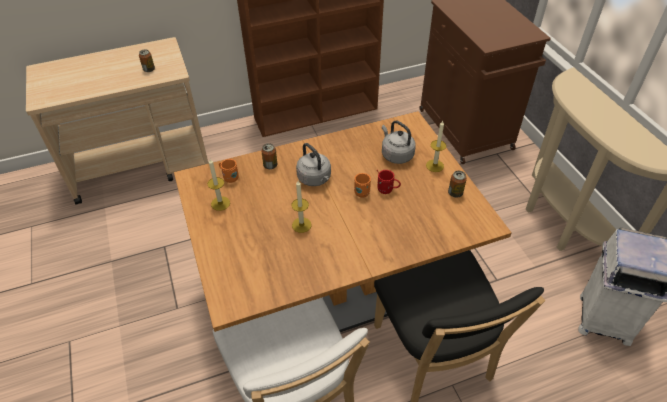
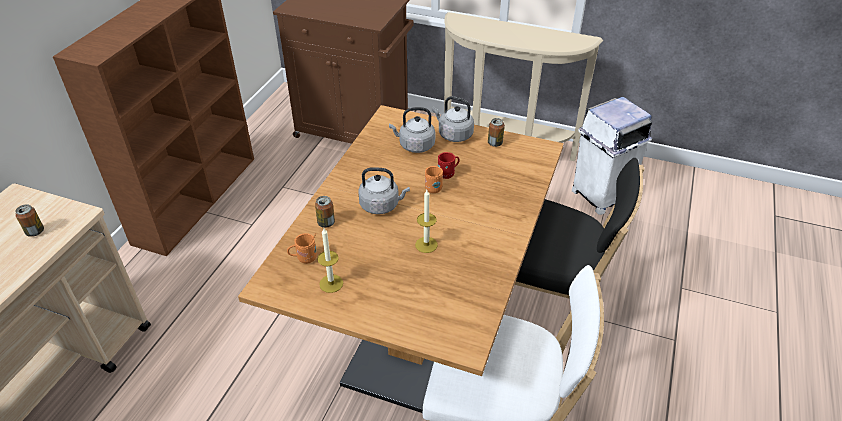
camera: 50 degrees left, 5 degrees down
candle [426,120,446,172] -> grey kettle [432,96,474,142]

